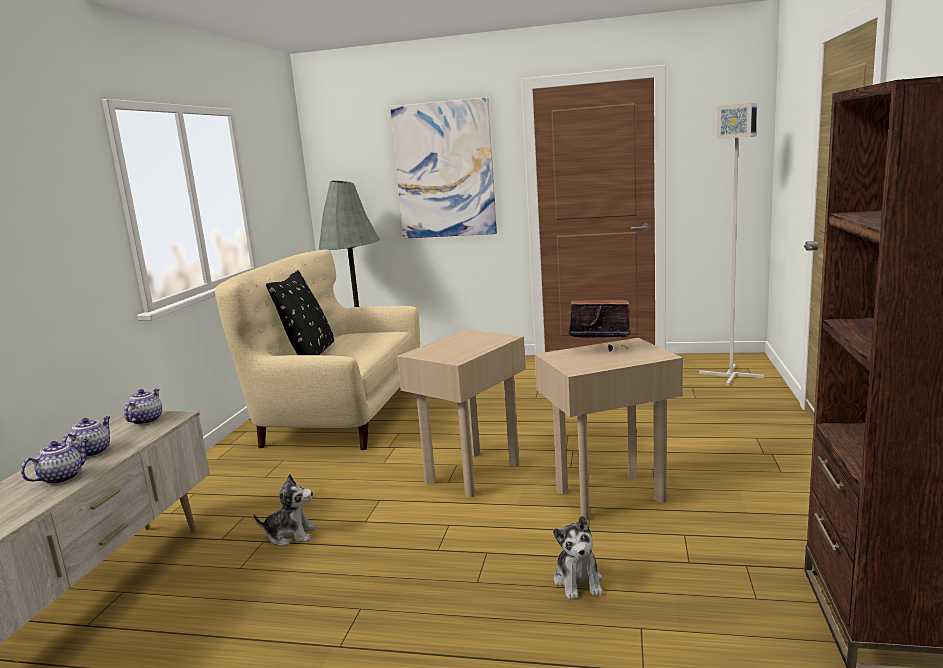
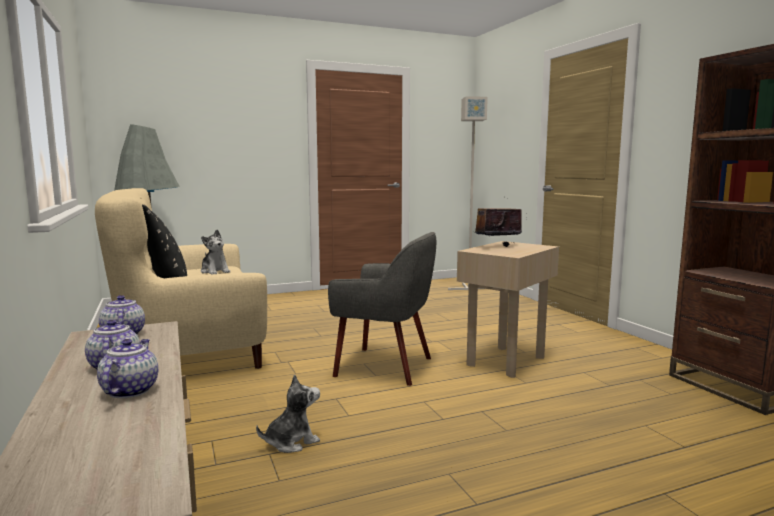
camera: 35 degrees left, 5 degrees down
picture [390,97,497,239] -> none
beige side table [397,329,526,497] -> grey armchair [328,232,436,386]
plush toy [553,516,603,600] -> plush toy moved to [201,230,230,274]

